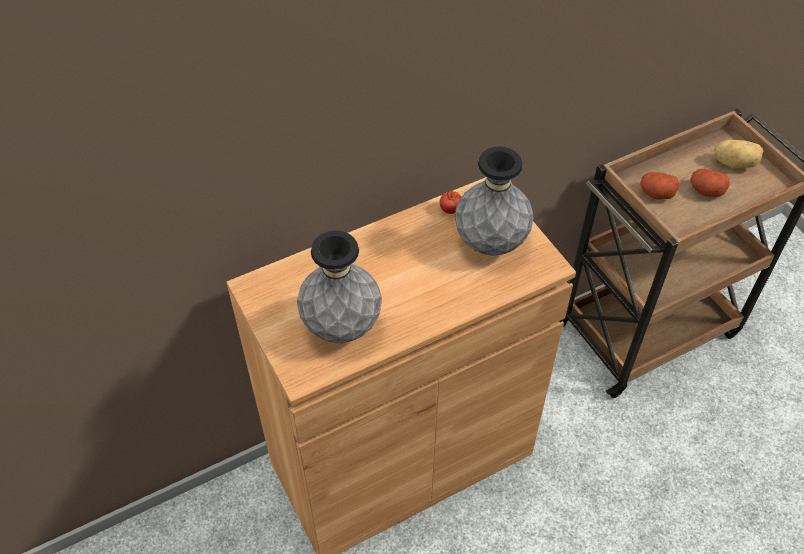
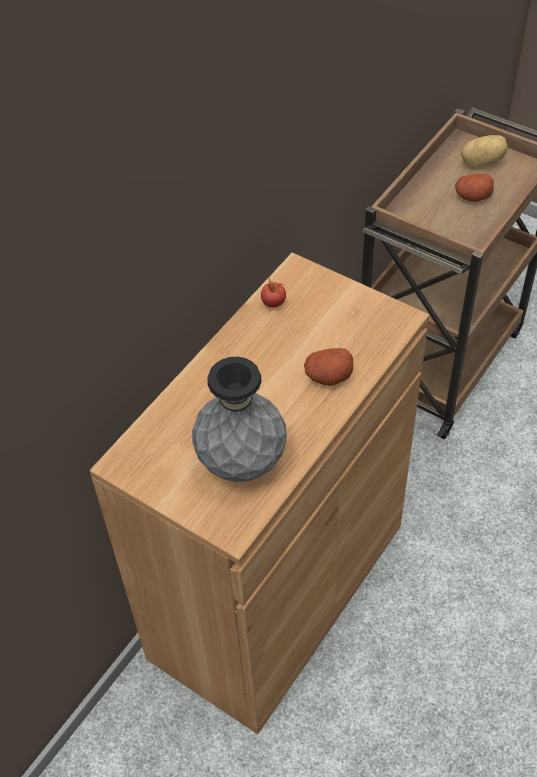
camera: 25 degrees left, 0 degrees up
grey vase [455,147,534,256] -> none
potato [640,172,679,199] -> potato moved to [304,348,353,386]

